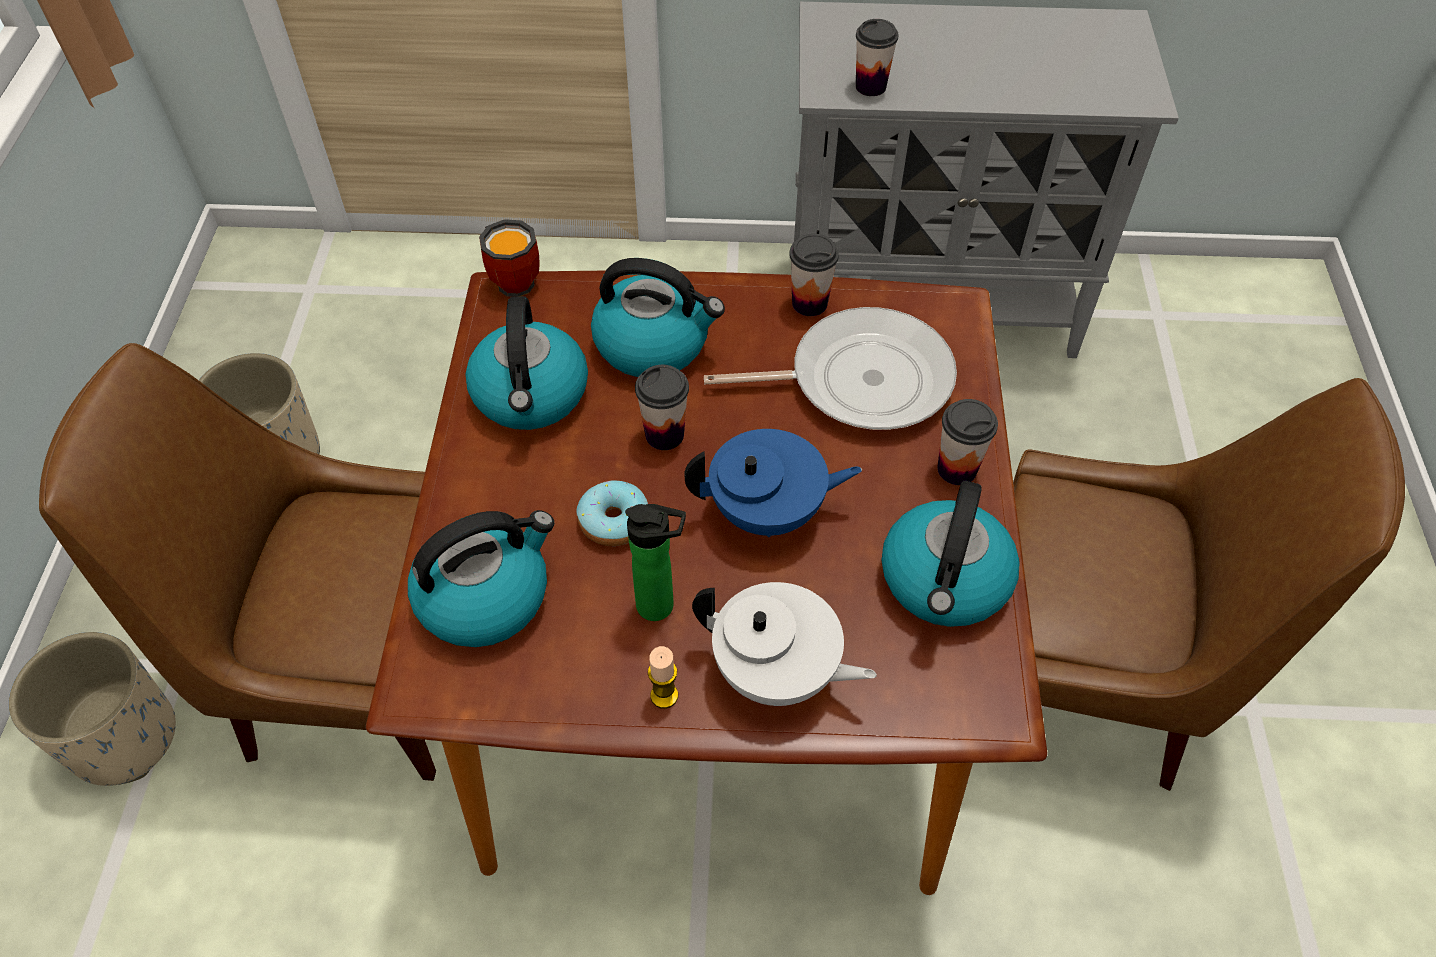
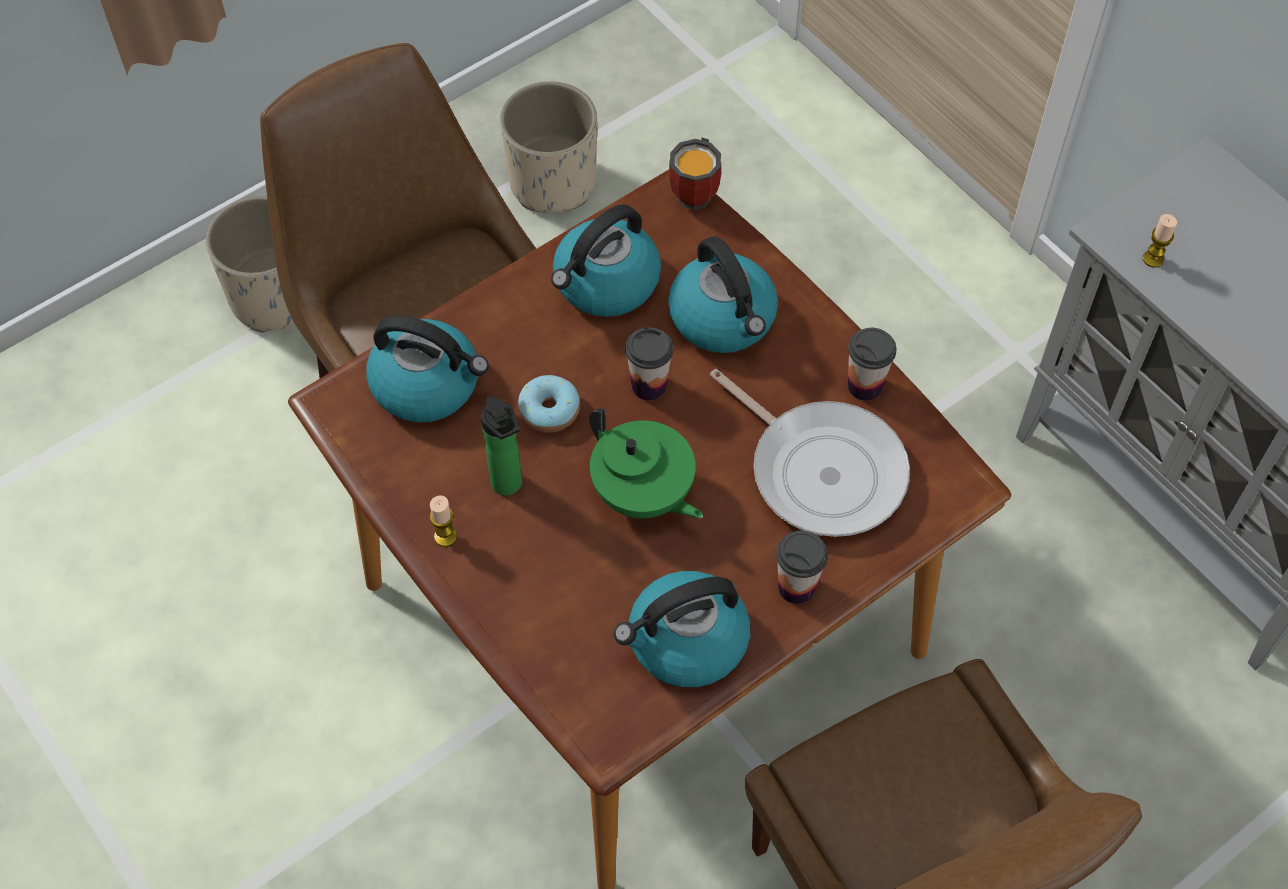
camera: 50 degrees right, 5 degrees up
blue teapot [684,429,862,537] -> green teapot [589,408,703,518]
white teapot [692,582,877,706] -> none
cup [856,19,898,96] -> candle [1143,214,1177,268]

